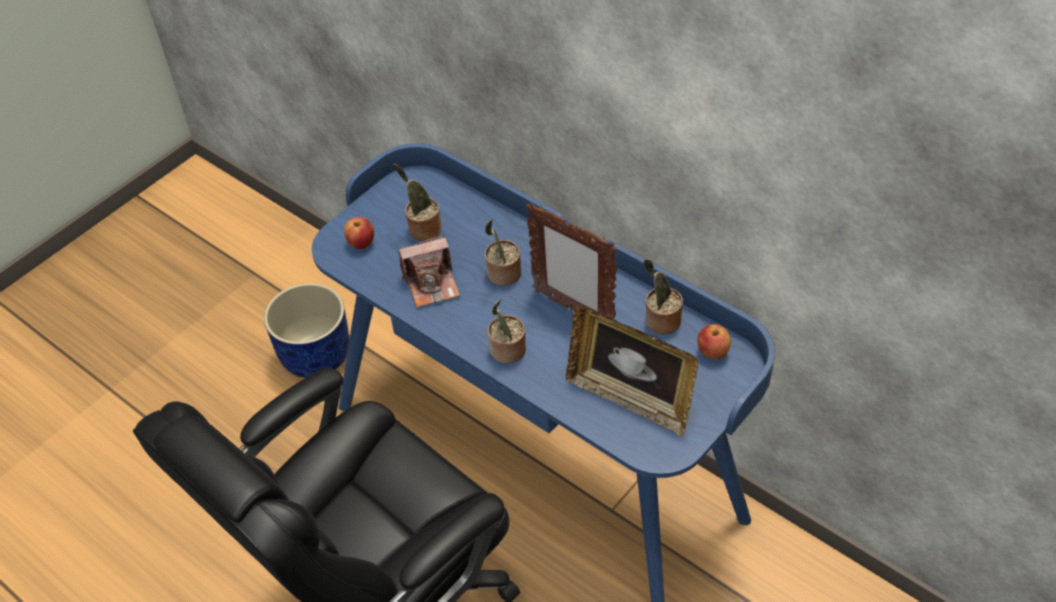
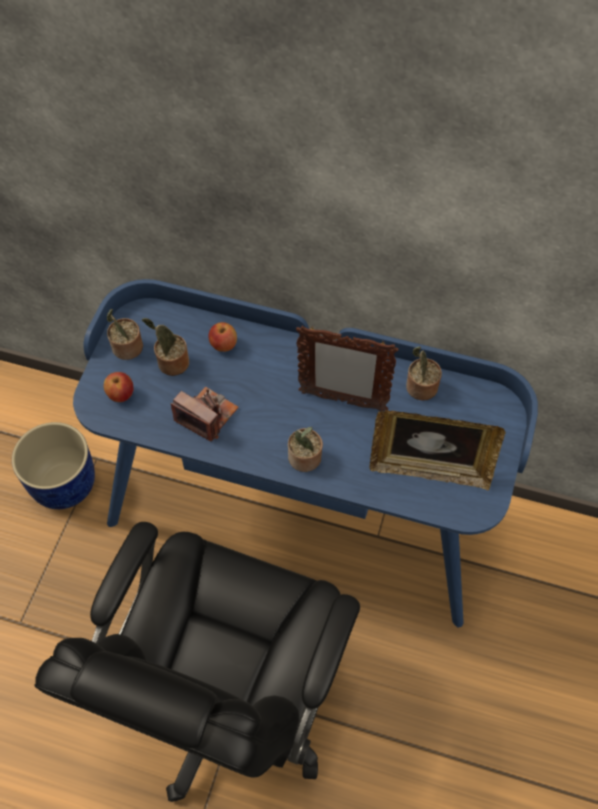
camera: 25 degrees left, 10 degrees up
camera [398,235,460,308] -> camera turned 105 degrees counterclockwise [171,386,239,441]
potted plant [485,219,521,286] -> potted plant moved to [107,309,143,360]
apple [698,324,731,359] -> apple moved to [208,322,237,352]

